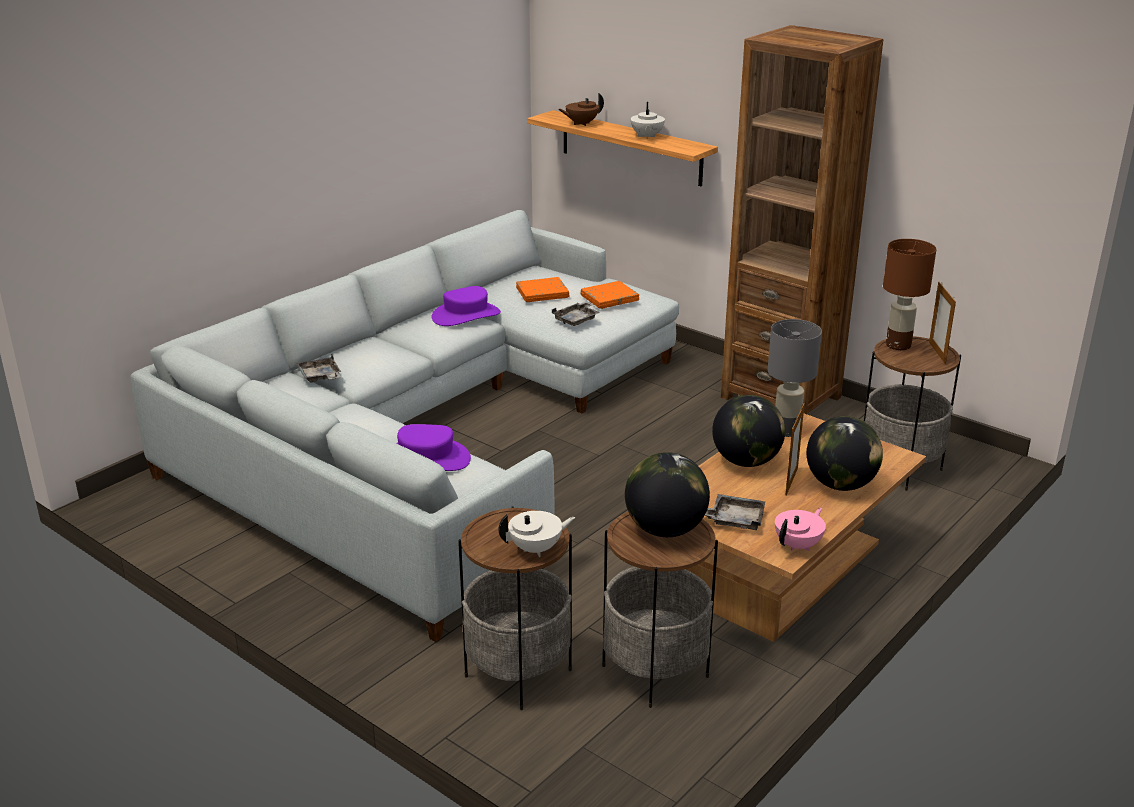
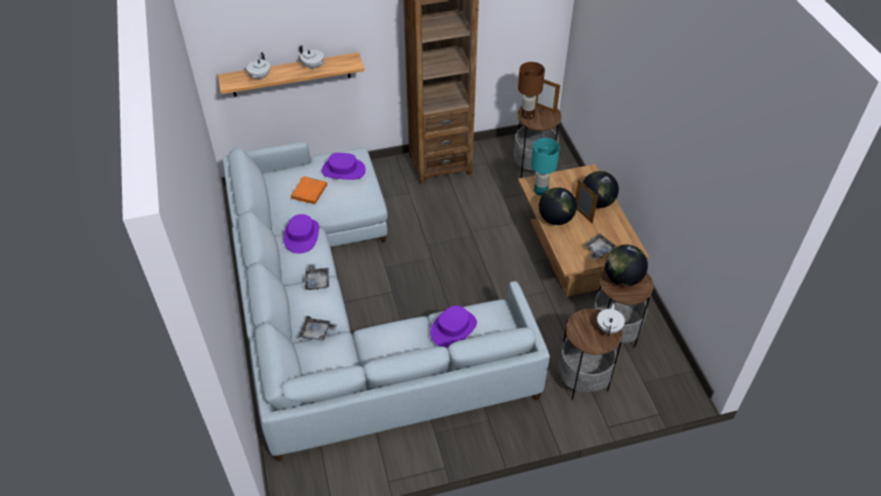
camera: 55 degrees left, 20 degrees up
grey tray [552,301,600,326] -> grey tray moved to [305,264,329,290]
brown teapot [558,93,604,126] -> white teapot [246,52,270,81]
orange book [581,281,639,309] -> purple hat [321,153,366,180]
grey table lamp [768,319,822,437] -> turquoise table lamp [531,138,560,196]
pink teapot [775,508,826,551] -> none

